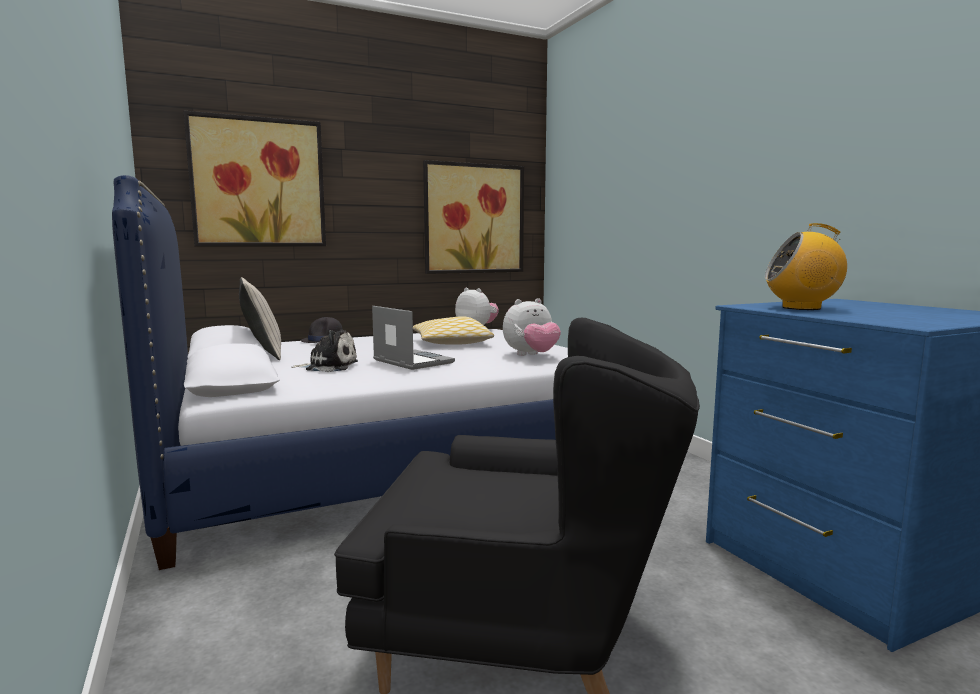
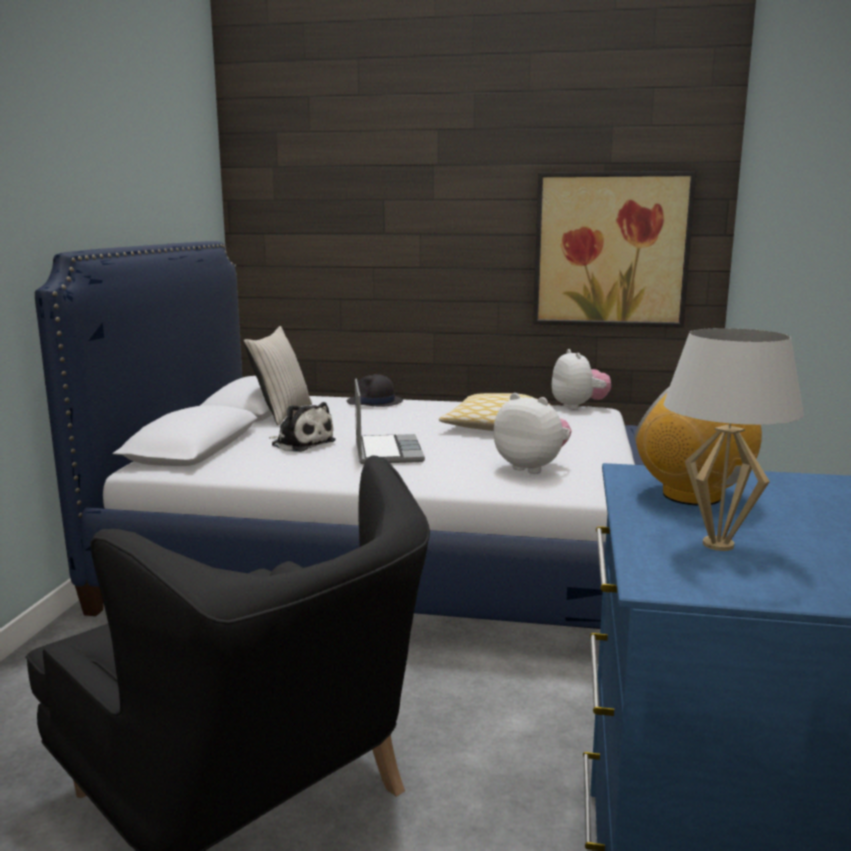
camera: 35 degrees right, 5 degrees up
picture [183,111,326,246] -> none
plush toy [503,298,561,356] -> plush toy turned 150 degrees counterclockwise [494,393,571,474]
none -> white table lamp [663,328,804,551]

